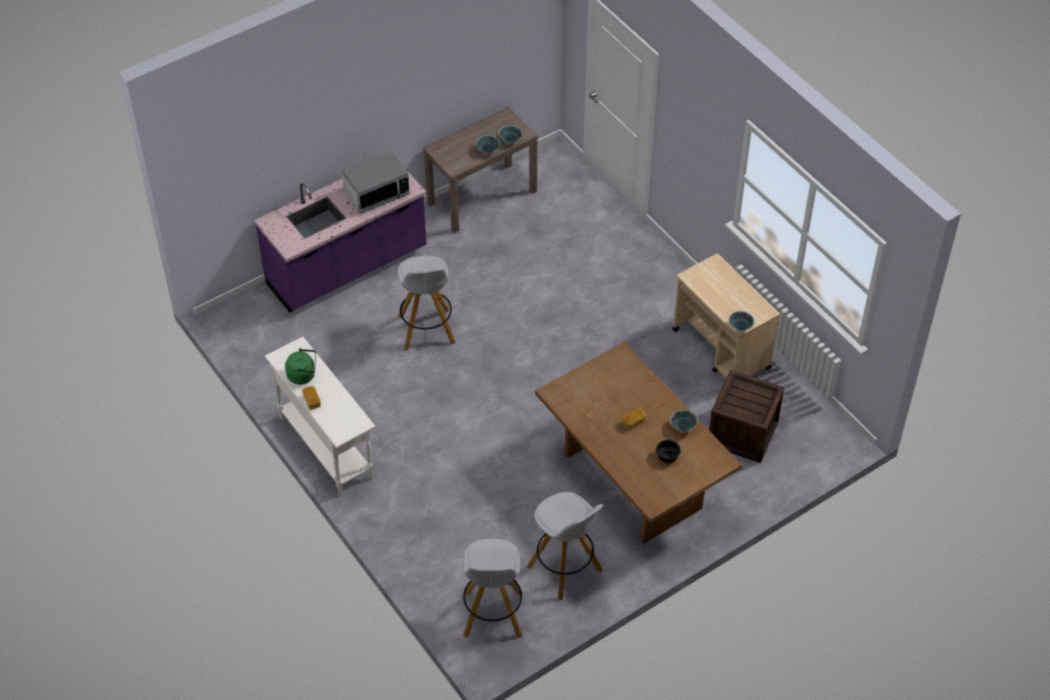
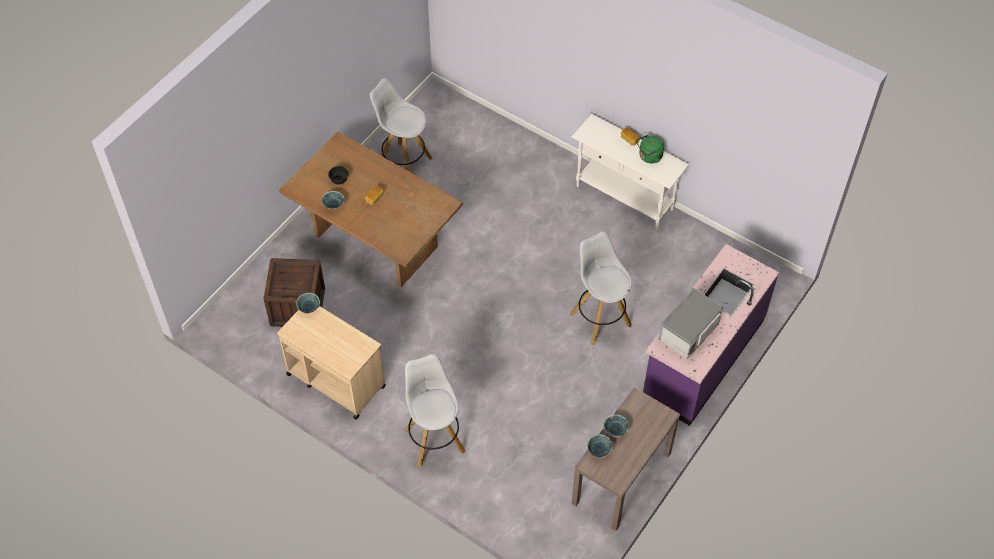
camera: 160 degrees right, 5 degrees up
white stool [463,539,523,638] -> white stool moved to [404,354,465,467]

